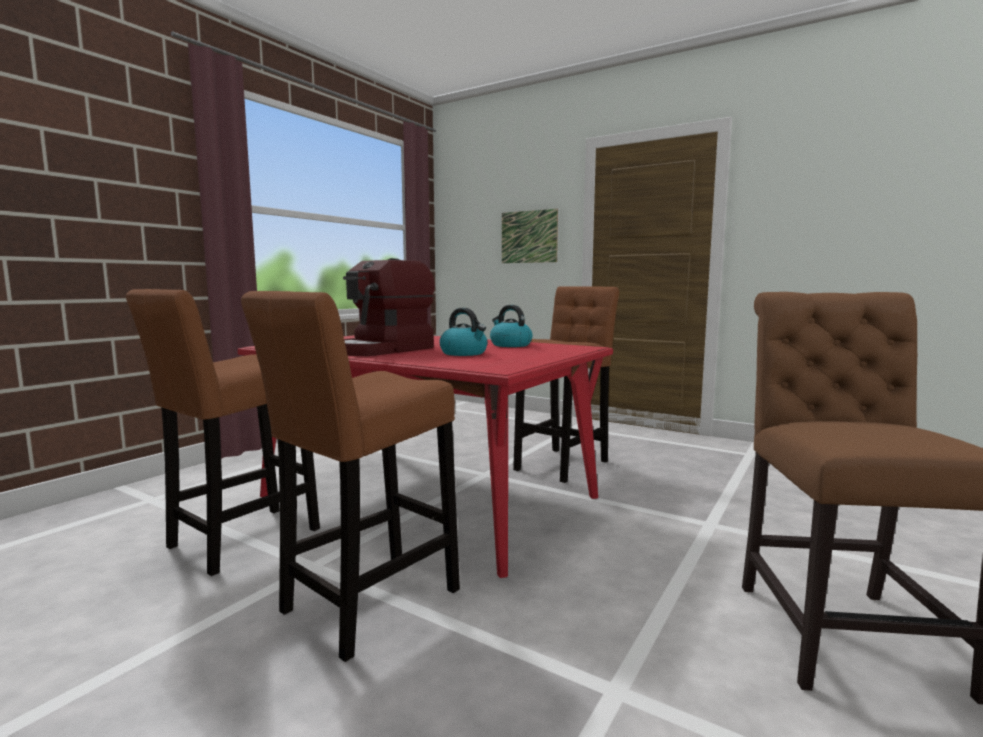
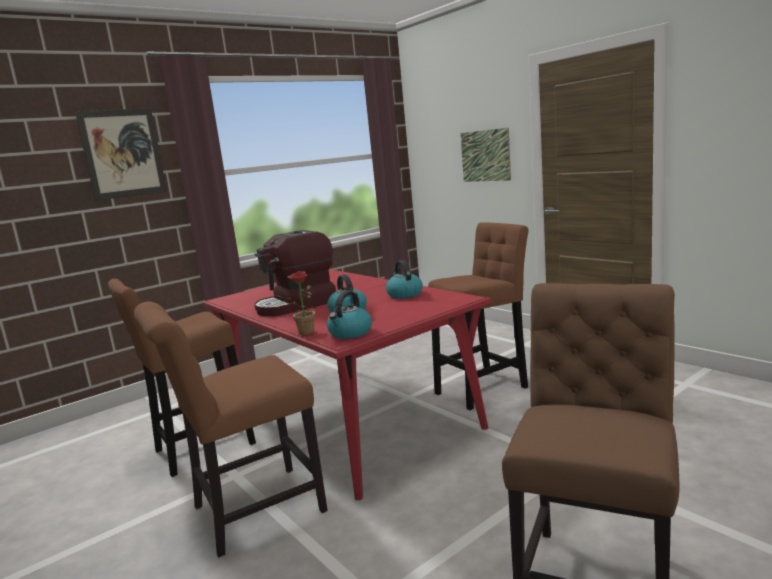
camera: 20 degrees right, 5 degrees up
brown stool [241,291,460,662] -> brown chair [134,301,328,557]
none -> picture [75,108,167,201]
none -> potted plant [276,271,316,335]
none -> kettle [327,291,372,339]

